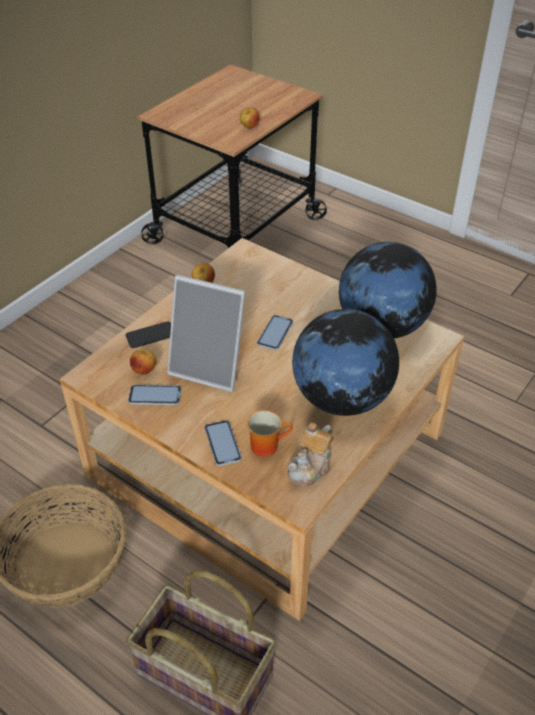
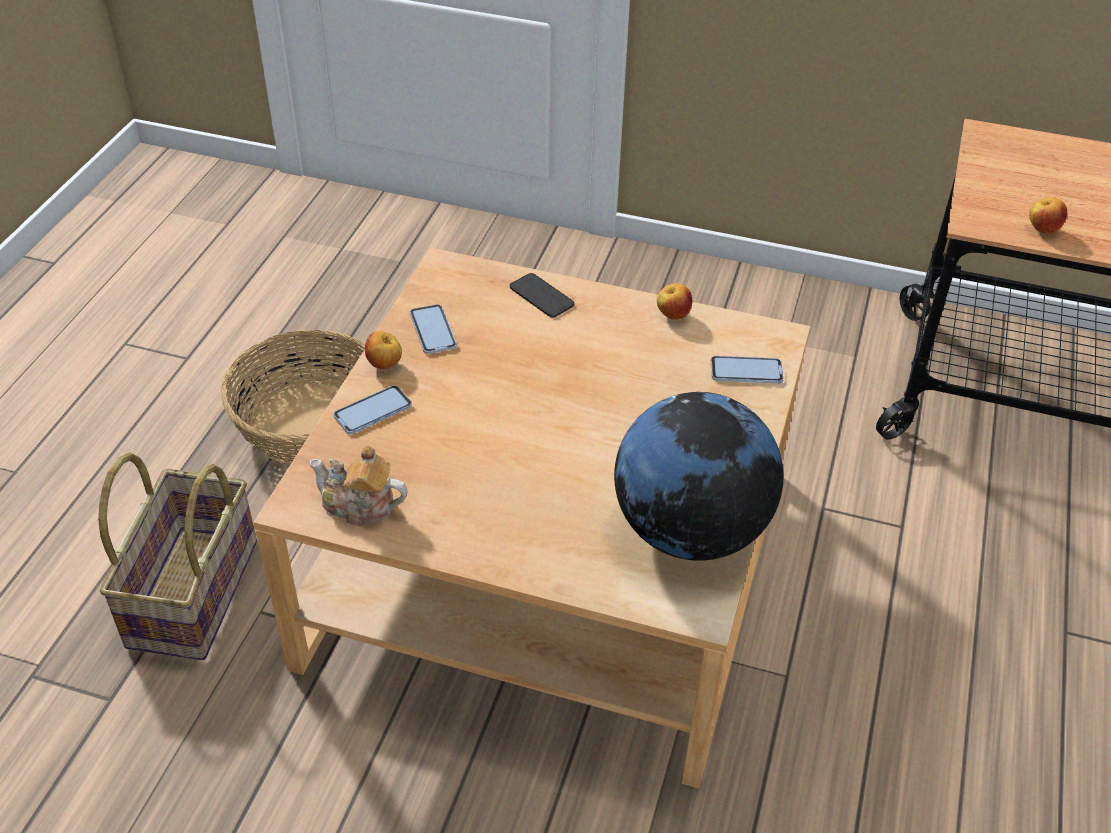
camera: 70 degrees right, 0 degrees up
apple [130,350,156,375] -> apple moved to [365,331,402,369]
picture frame [167,275,246,392] -> none
mug [247,410,293,457] -> none
phone [257,315,293,350] -> phone moved to [711,356,784,383]
globe [292,309,399,416] -> none

